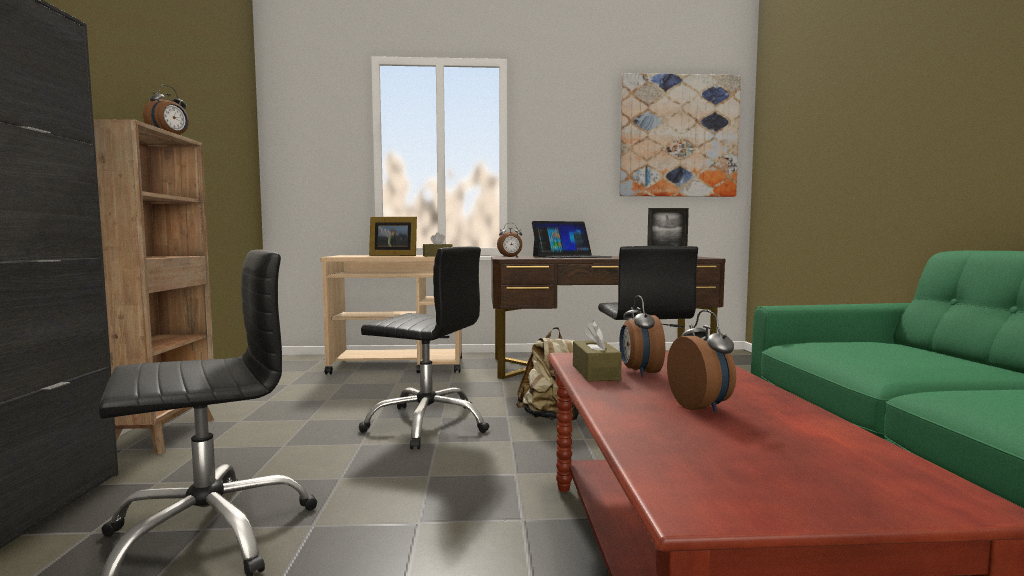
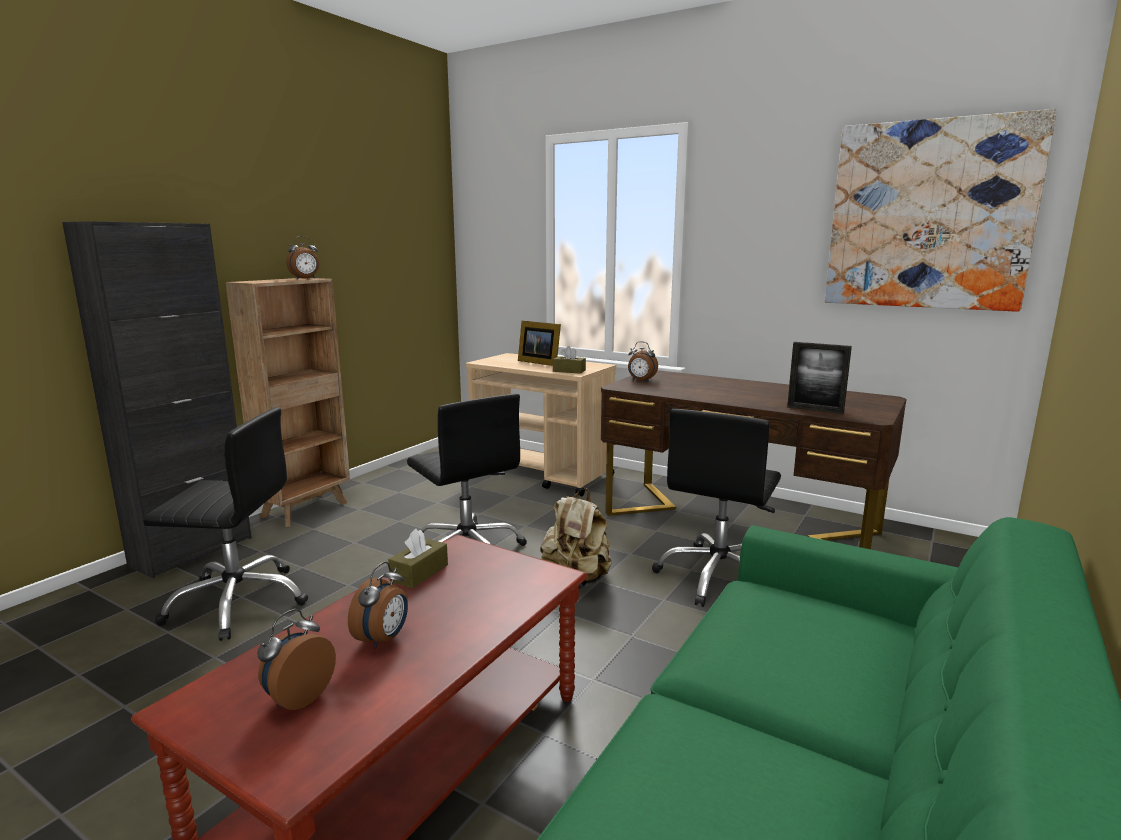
camera: 35 degrees right, 10 degrees up
laptop [532,221,612,258] -> none
alarm clock [619,295,665,377] -> alarm clock moved to [257,609,336,710]

